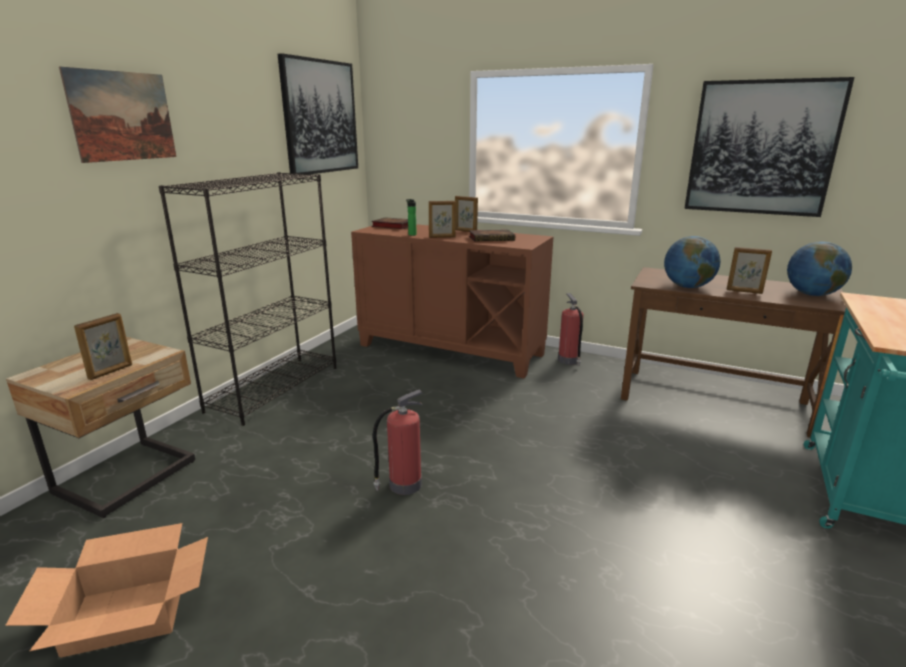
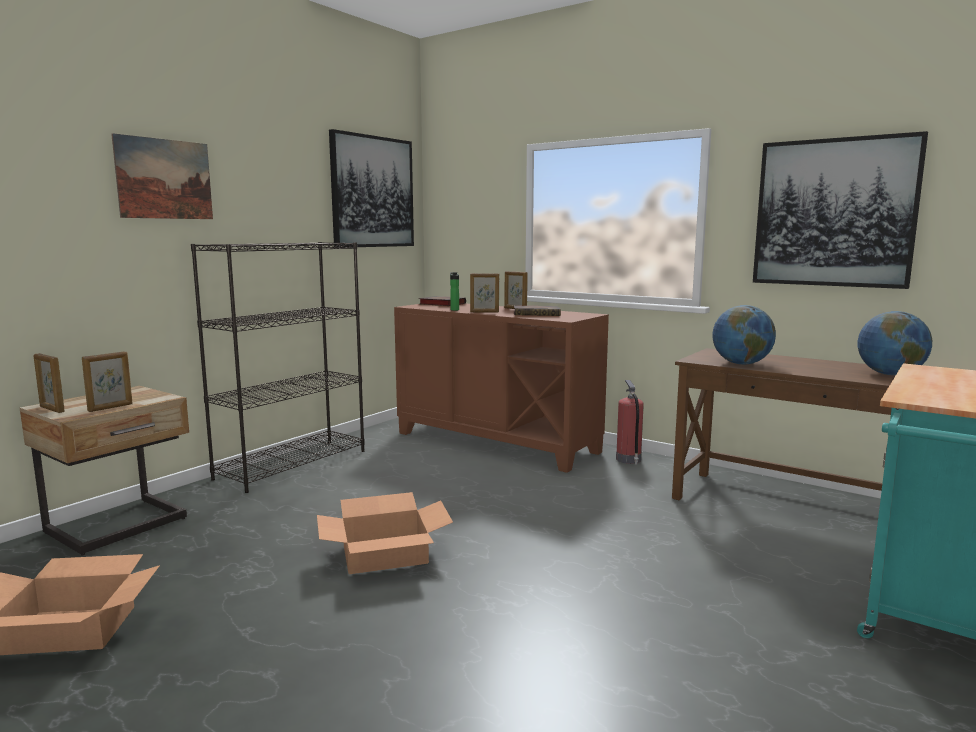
camera: 10 degrees right, 10 degrees down
fire extinguisher [373,389,423,495] -> cardboard box [317,492,453,574]
picture frame [727,247,772,294] -> picture frame moved to [34,353,65,413]

